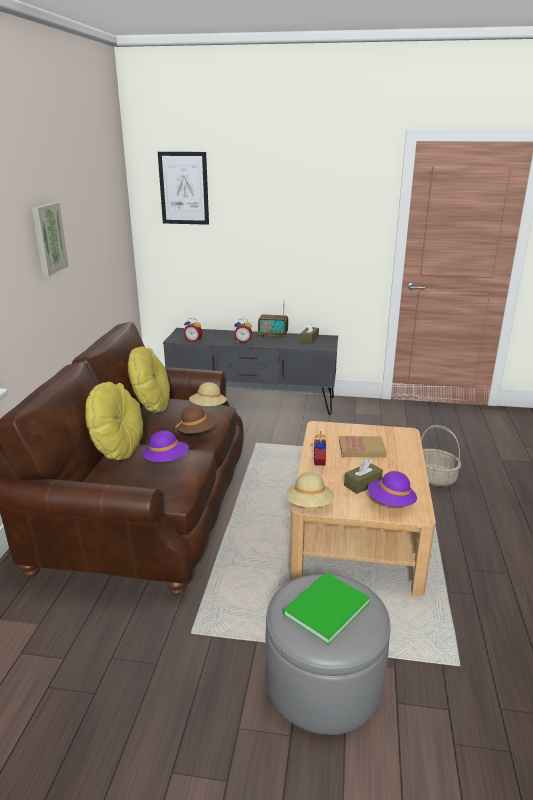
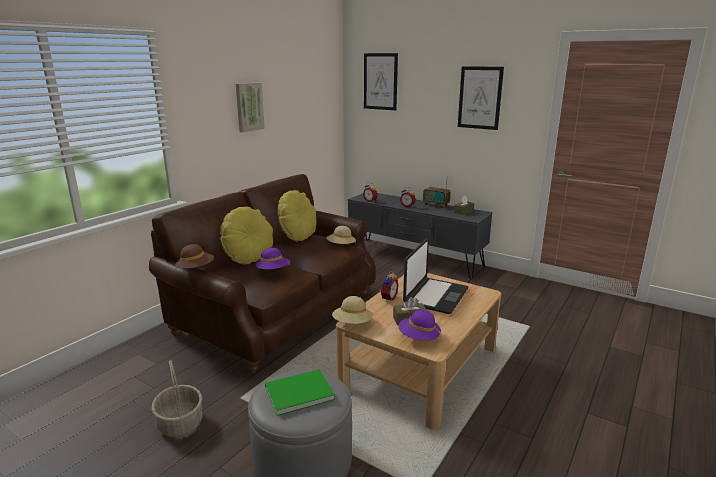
camera: 25 degrees right, 5 degrees down
brown hat [175,405,216,434] -> brown hat moved to [175,244,214,269]
book [339,436,387,458] -> laptop [403,238,468,314]
basket [421,425,461,487] -> basket moved to [151,360,202,437]
none -> picture [458,66,504,130]

